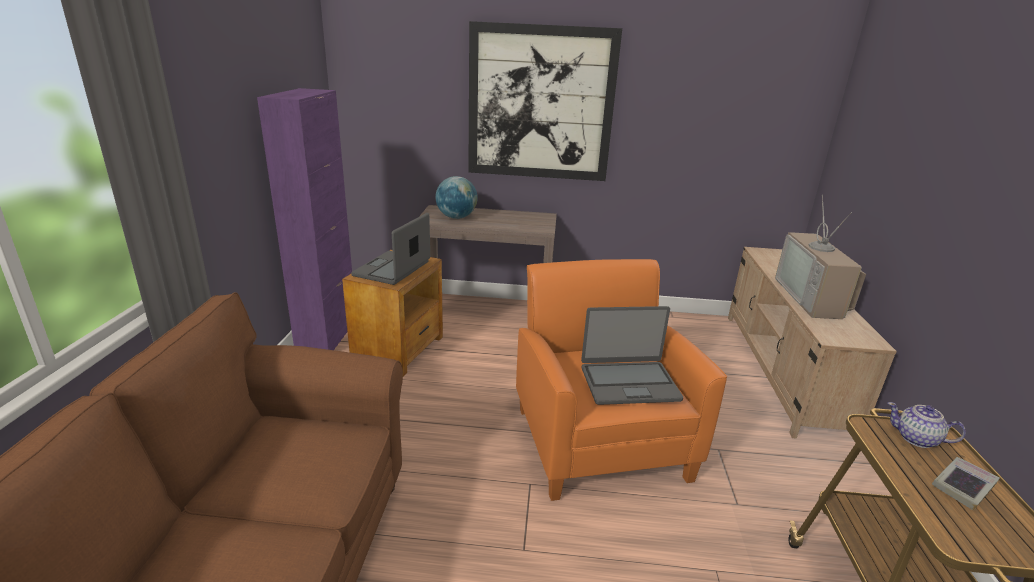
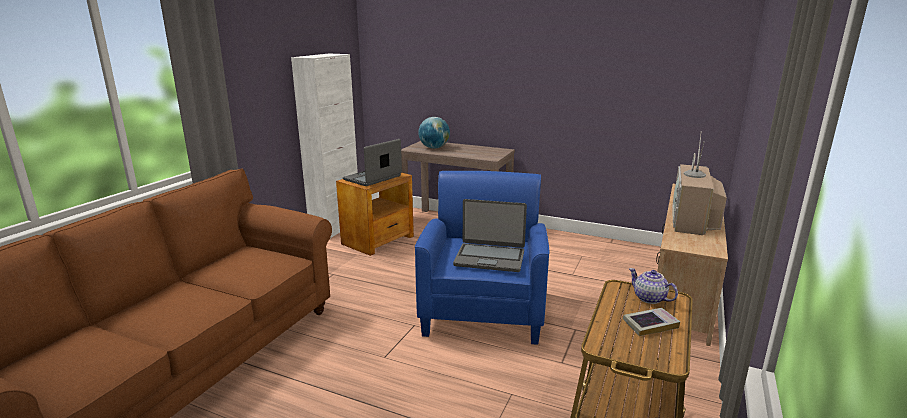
camera: 20 degrees right, 5 degrees down
purple cabinet [257,88,352,350] -> white cabinet [291,54,358,238]
picture [468,21,622,181] -> none
orange armchair [516,259,727,501] -> blue armchair [415,171,549,345]

